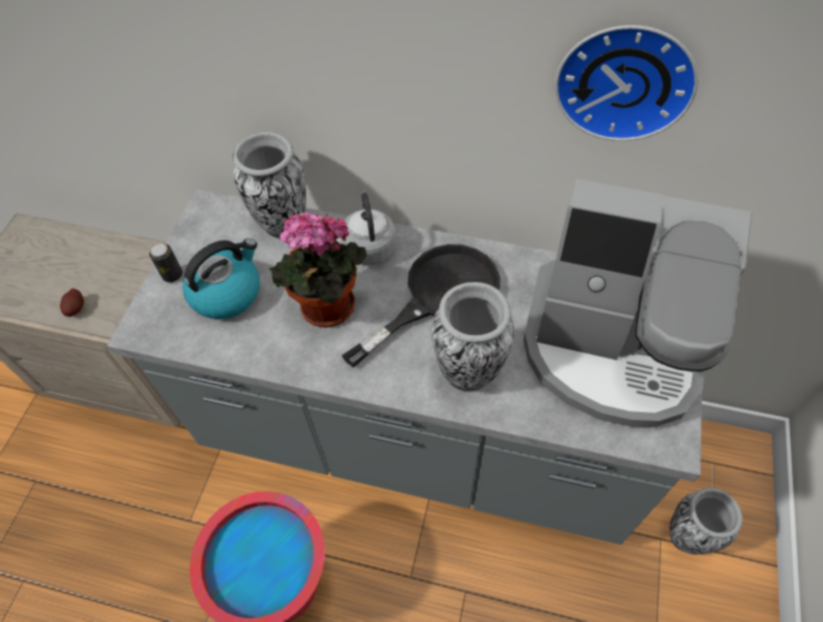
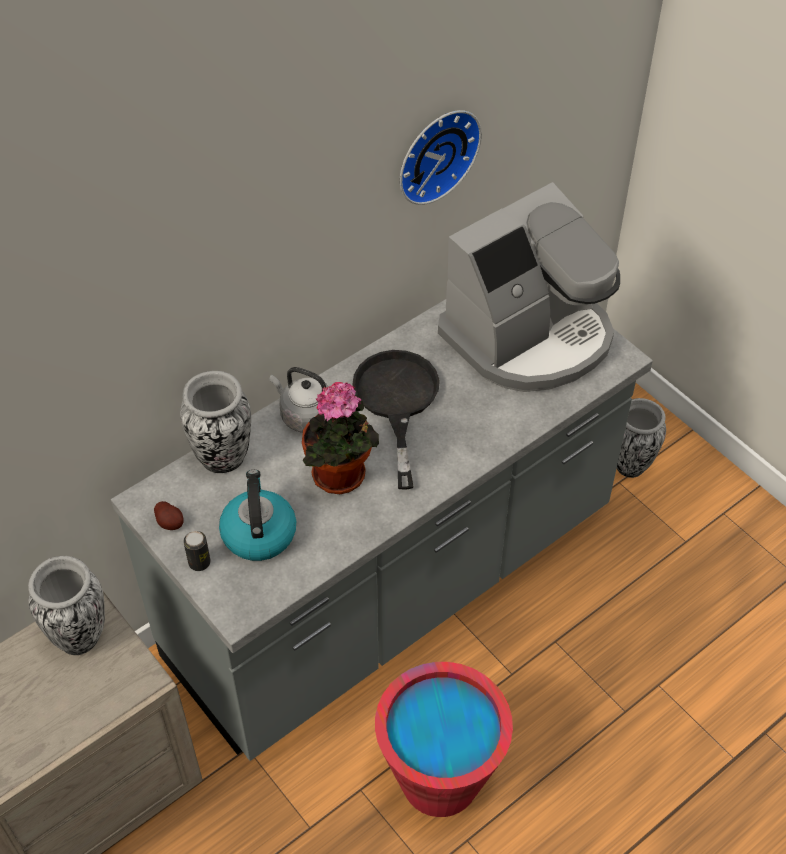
camera: 55 degrees left, 5 degrees down
potato [60,288,84,317] -> potato moved to [154,501,183,530]
vase [432,282,514,391] -> vase moved to [28,556,105,655]

